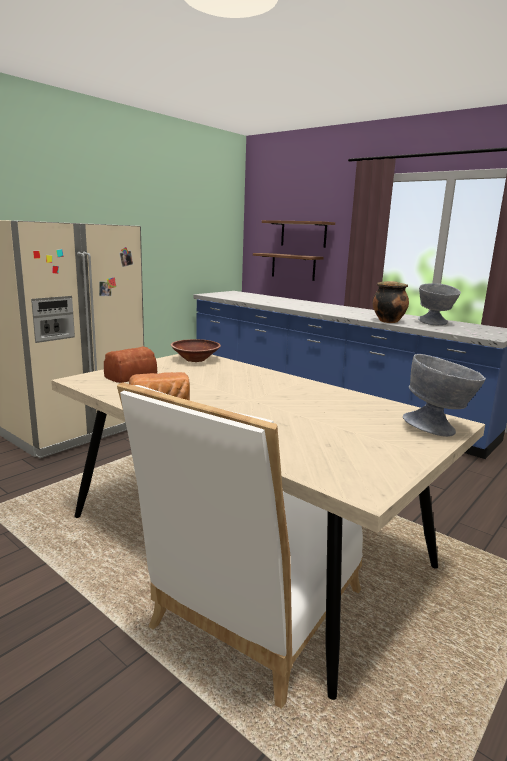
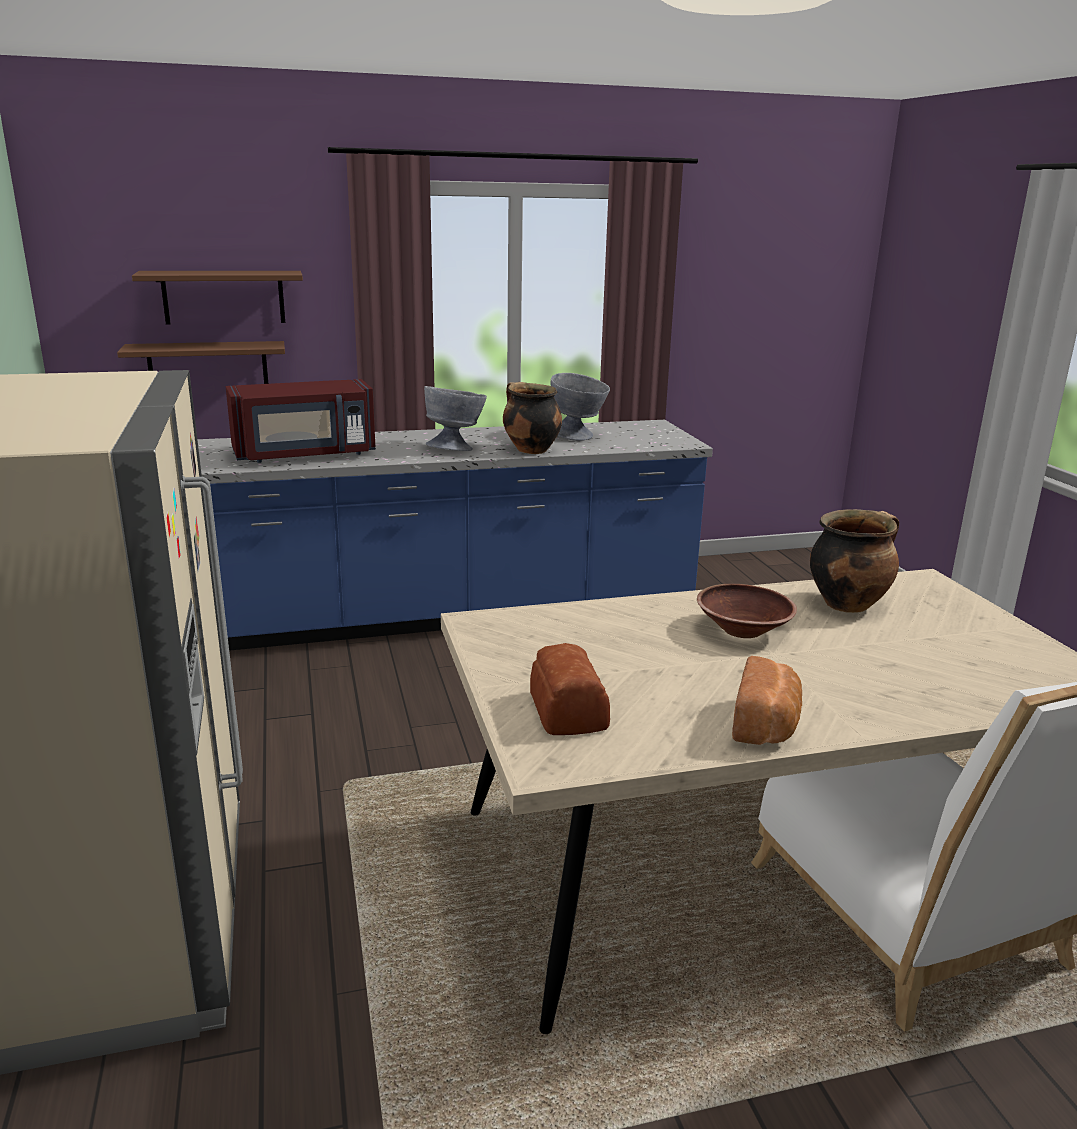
camera: 55 degrees left, 5 degrees up
brown bowl [170,339,221,362] -> brown bowl moved to [697,584,797,638]
grey bowl [403,354,486,437] -> grey bowl moved to [424,386,487,451]
none -> red microwave [226,379,376,463]
none -> cooking pot [810,509,899,613]

